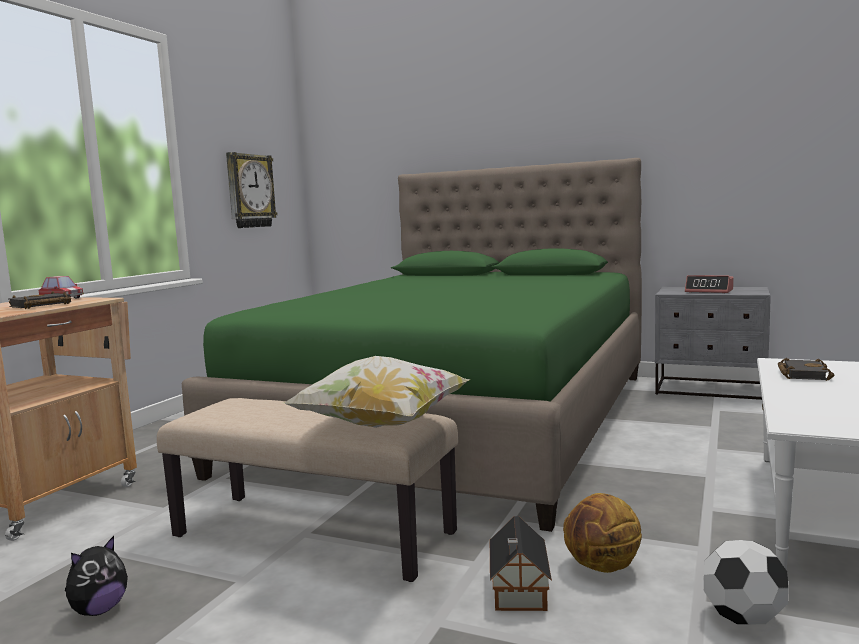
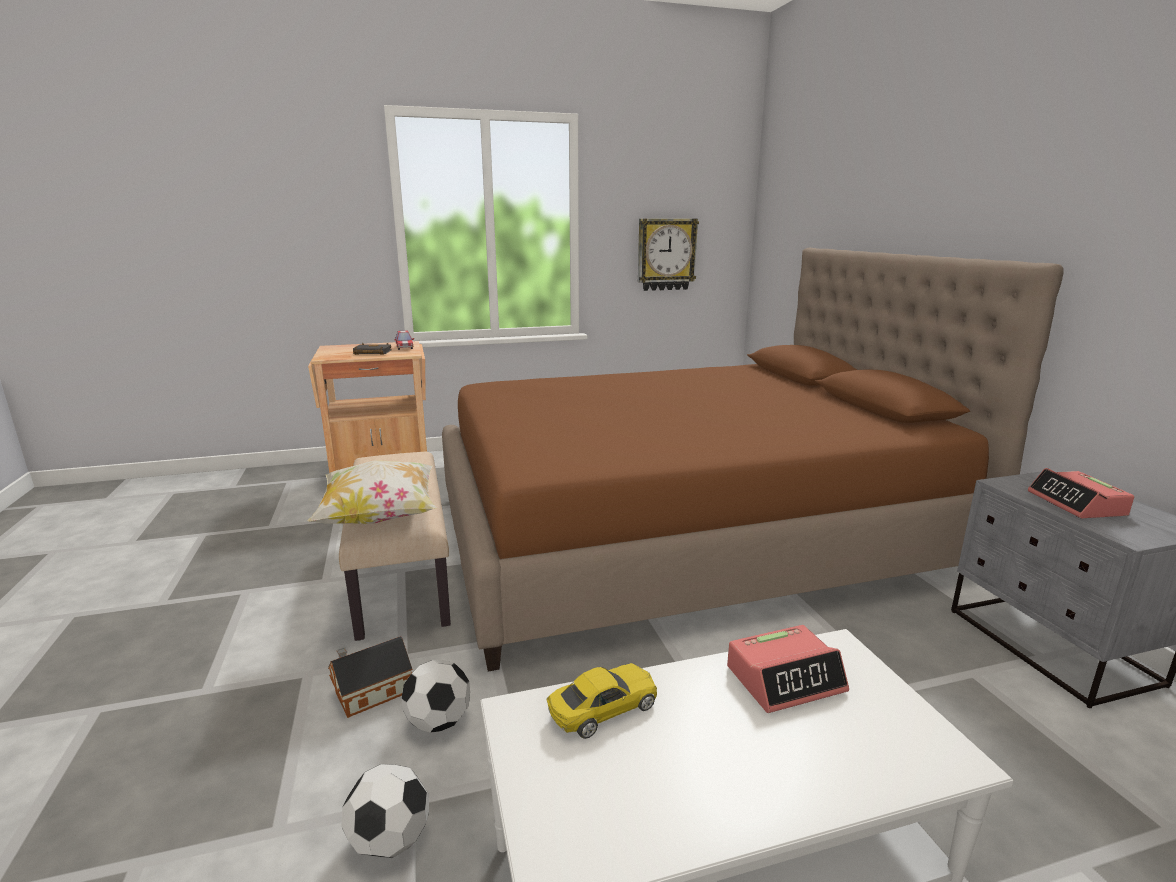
camera: 50 degrees right, 10 degrees up
plush toy [65,536,128,616] -> none
green bed [182,158,642,532] -> brown bed [442,248,1064,671]
basketball [563,493,642,573] -> football [401,660,470,733]
black book [778,358,834,381] -> alarm clock [727,625,849,713]
none -> yellow toy car [546,663,657,739]

